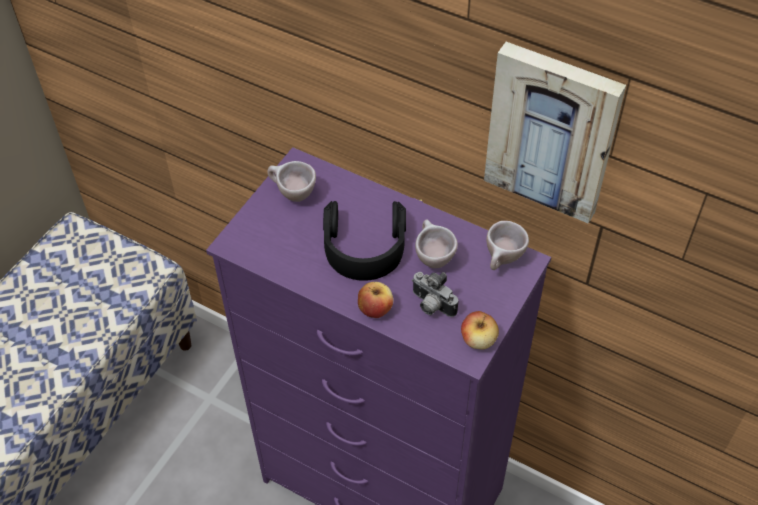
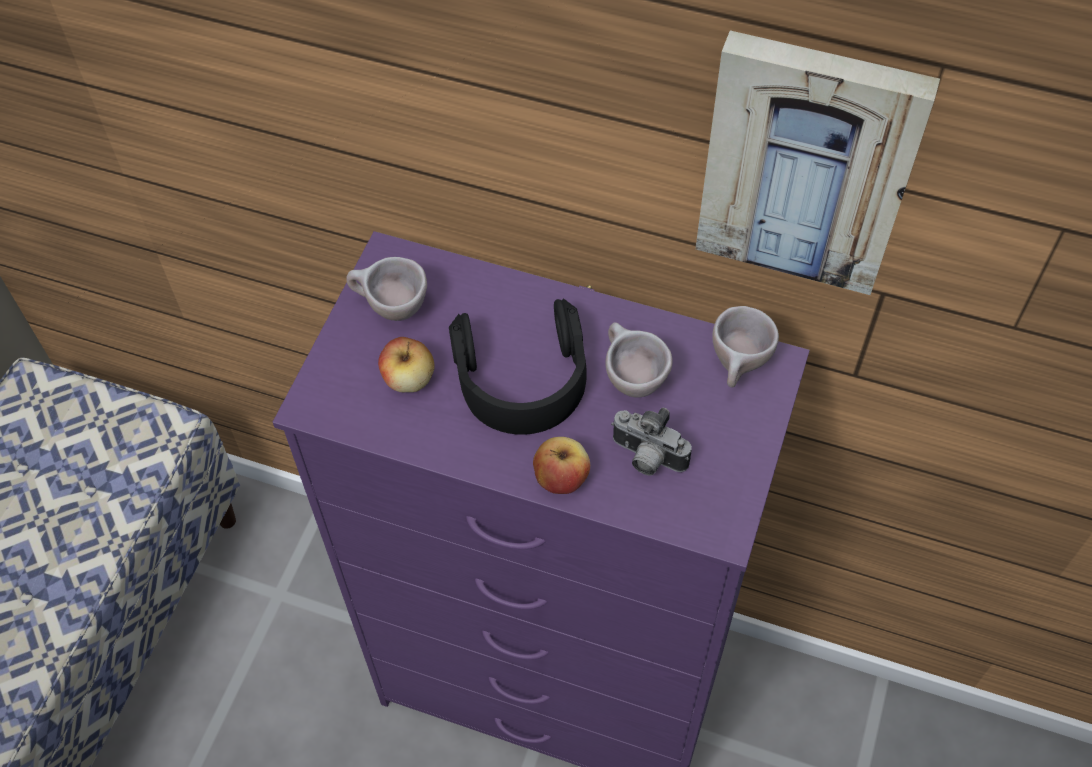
camera: 10 degrees left, 5 degrees up
apple [461,311,499,350] -> apple moved to [378,337,434,392]

